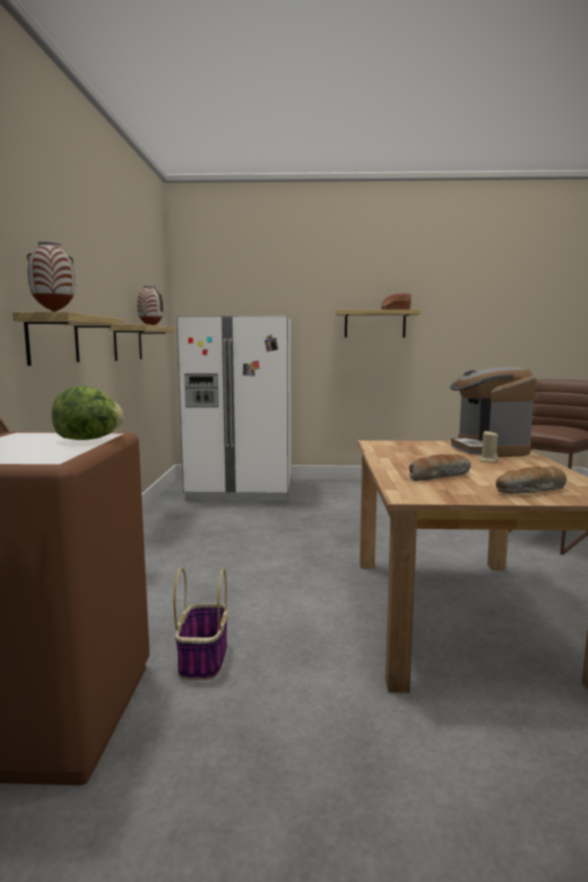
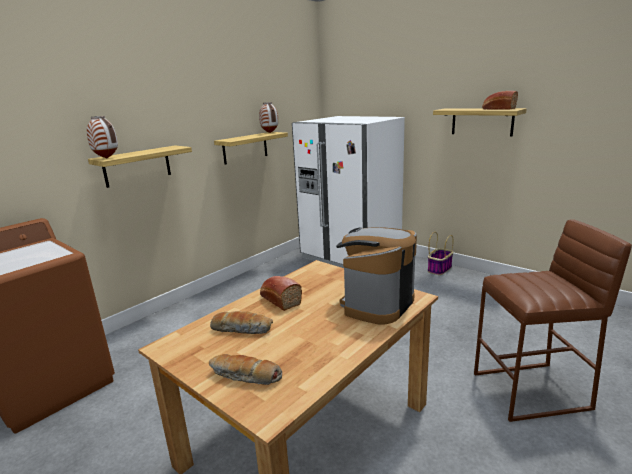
camera: 40 degrees right, 10 degrees up
lettuce [52,386,124,440] -> none
basket [173,568,228,680] -> basket moved to [428,232,453,275]
beige candle [479,430,499,462] -> none
none -> bread [260,276,302,311]

